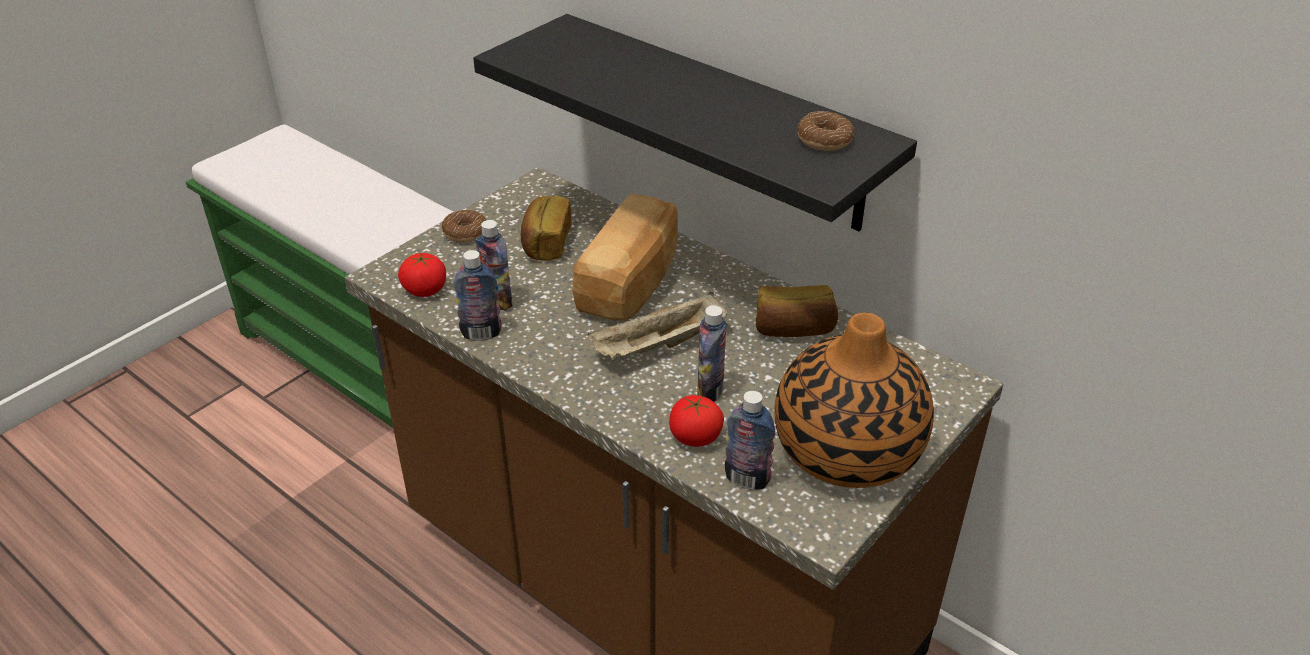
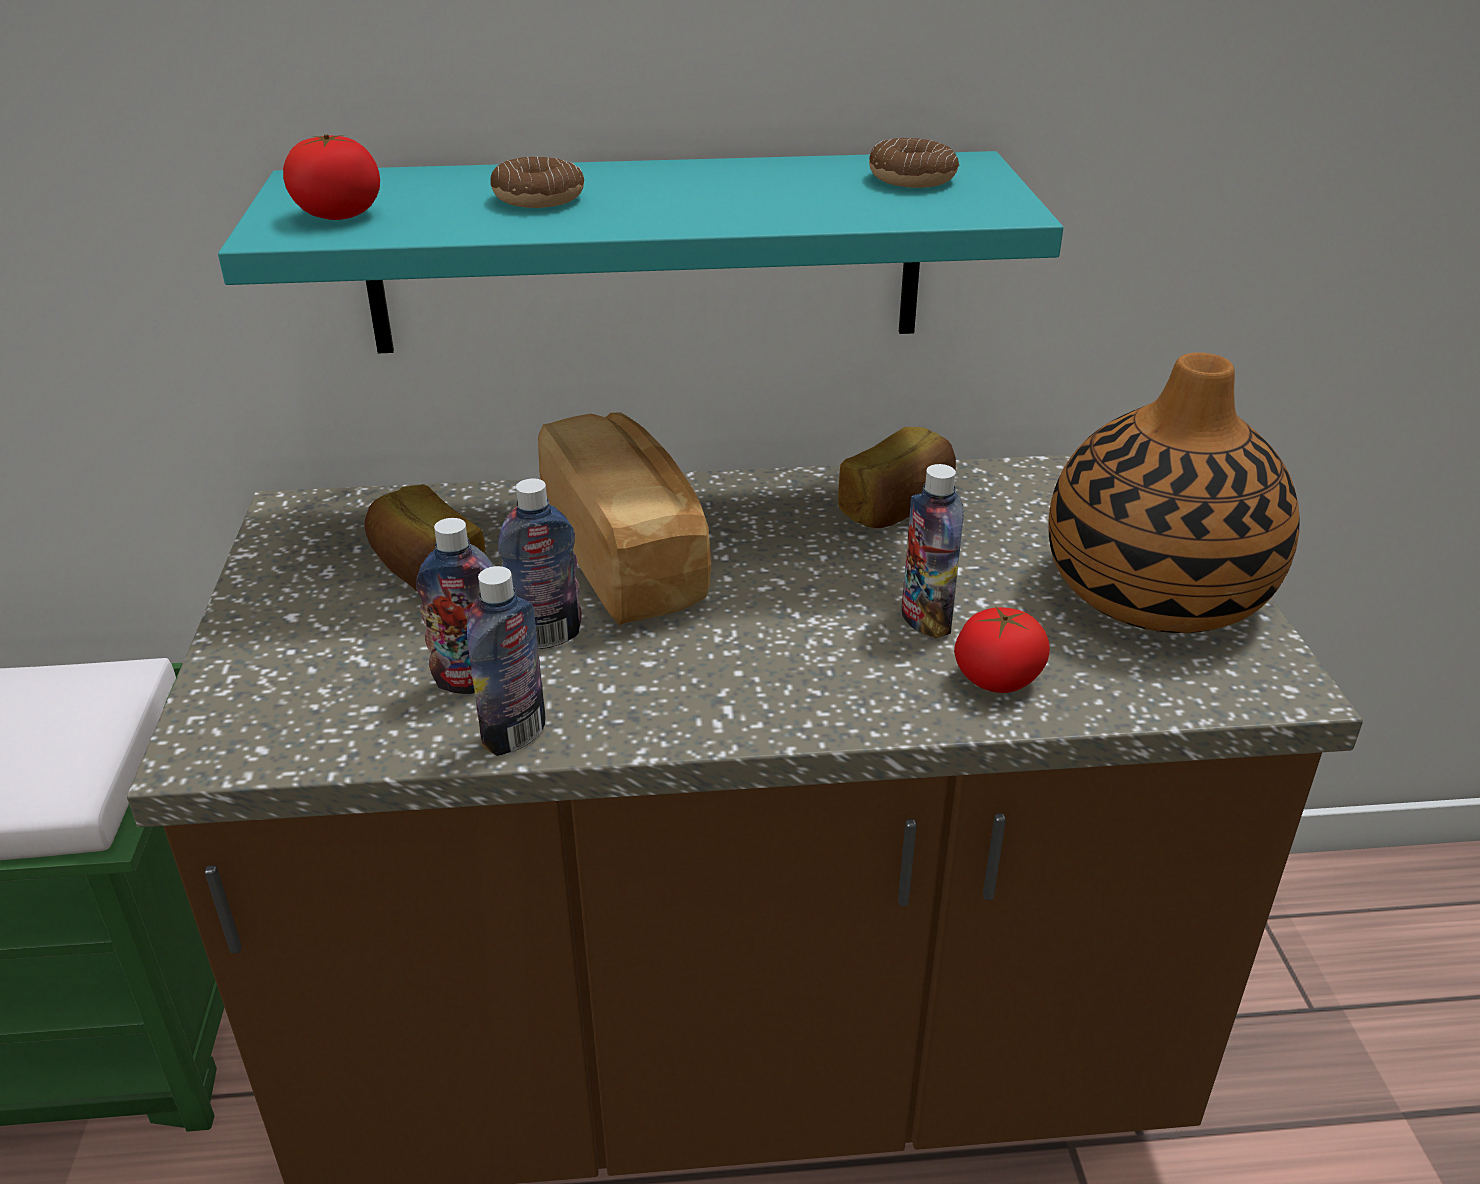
camera: 45 degrees left, 5 degrees down
tomato [398,253,446,297] -> tomato moved to [283,135,380,220]
donut [442,210,486,243] -> donut moved to [490,157,584,208]
black shelf [473,14,917,231] -> turquoise shelf [218,151,1063,353]
beige tray [588,291,728,360] -> none
bottle [725,391,775,490] -> bottle moved to [498,478,582,649]

